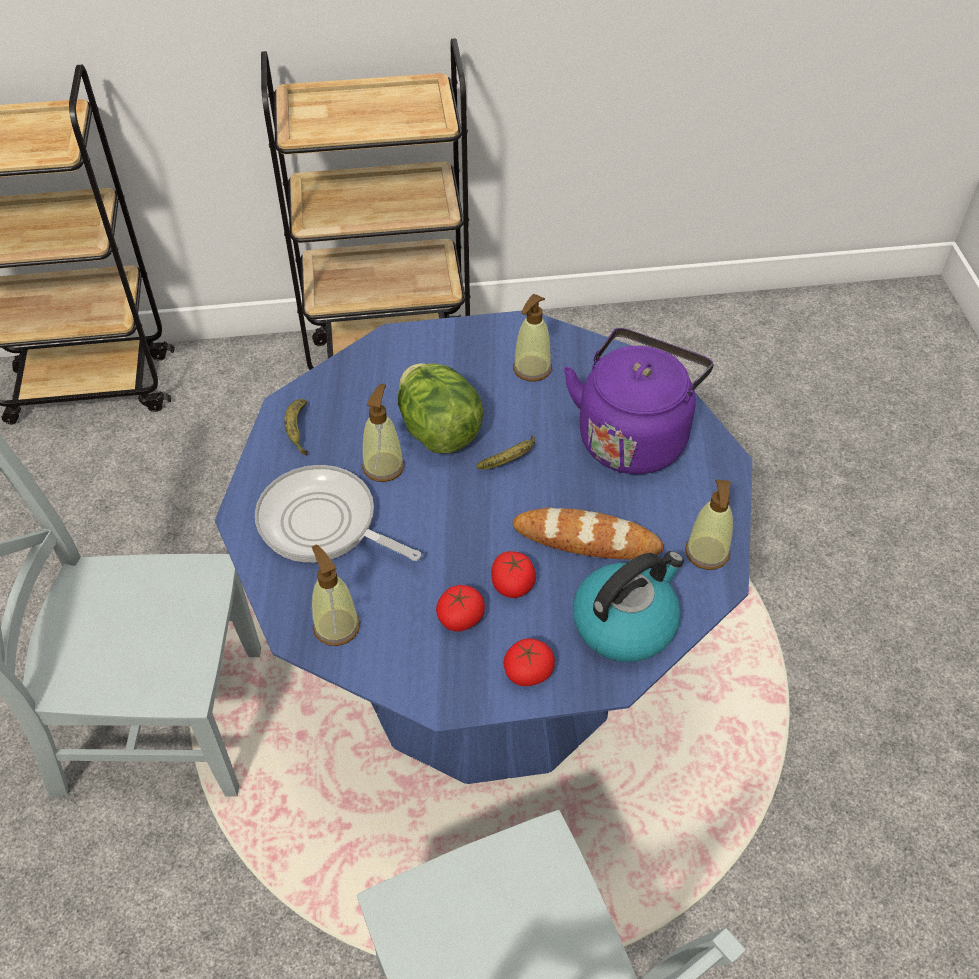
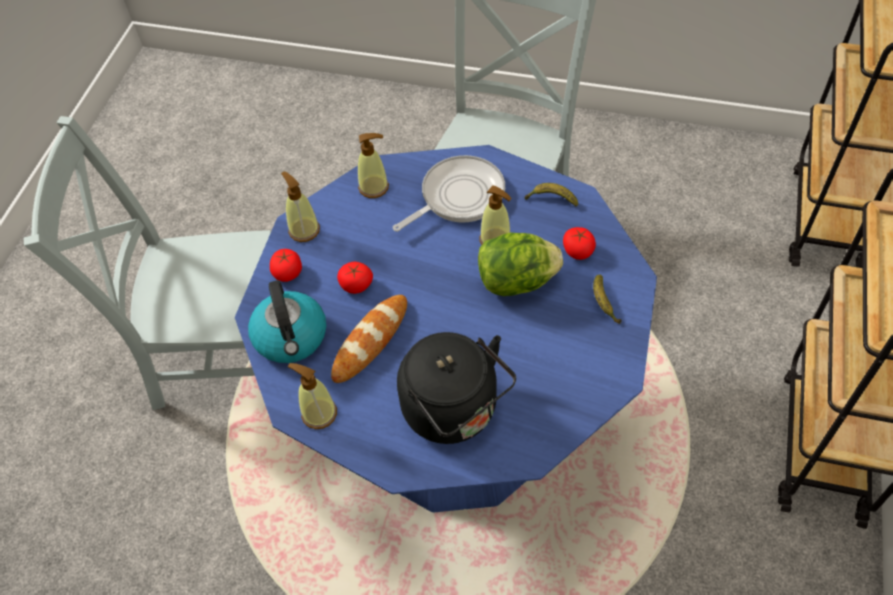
camera: 115 degrees right, 5 degrees up
tomato [436,585,485,632] -> tomato moved to [563,227,596,260]
banana [476,435,535,469] -> banana moved to [593,275,621,324]
soap dispenser [513,294,552,381] -> soap dispenser moved to [281,171,320,242]
purple kettle [564,328,713,474] -> black kettle [397,332,516,444]

